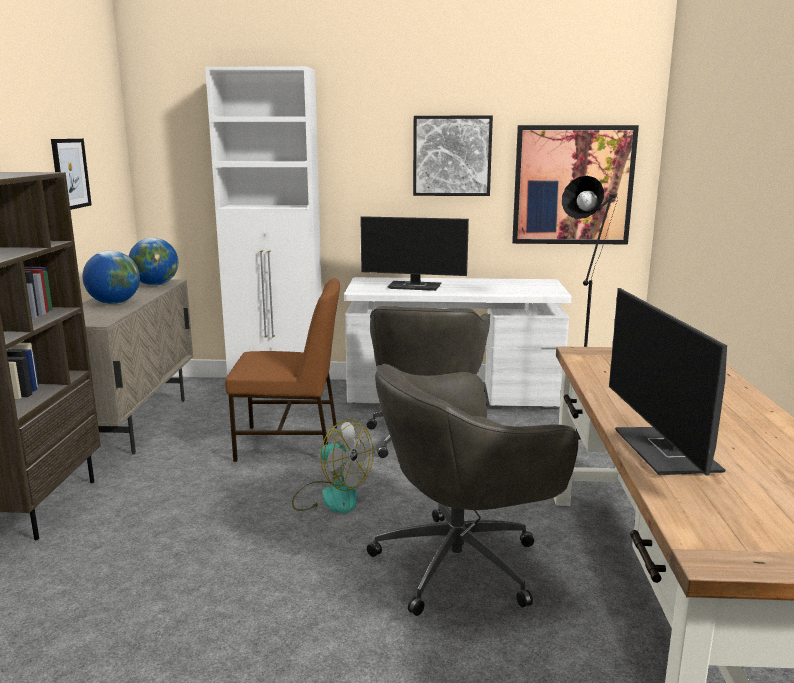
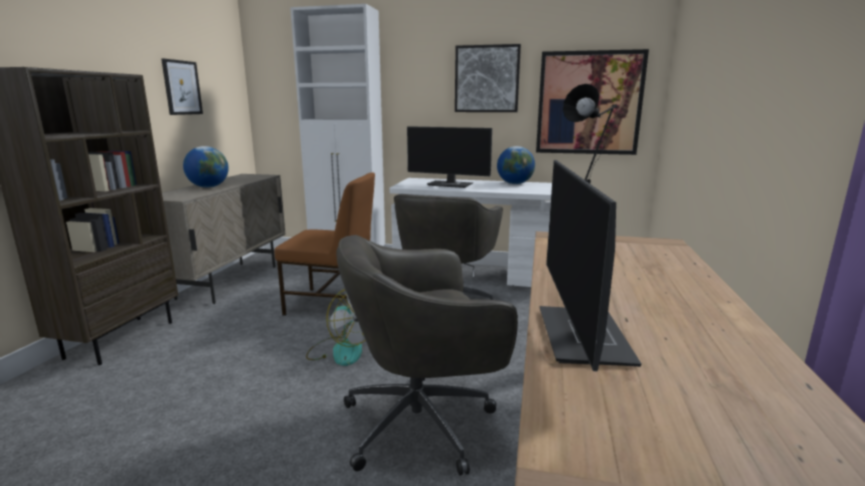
camera: 10 degrees right, 0 degrees up
globe [129,238,178,286] -> globe moved to [497,146,535,184]

